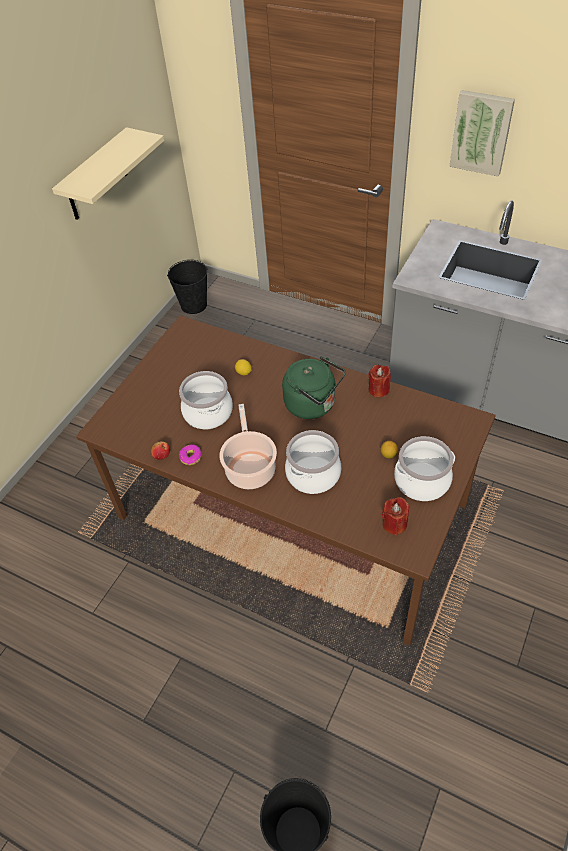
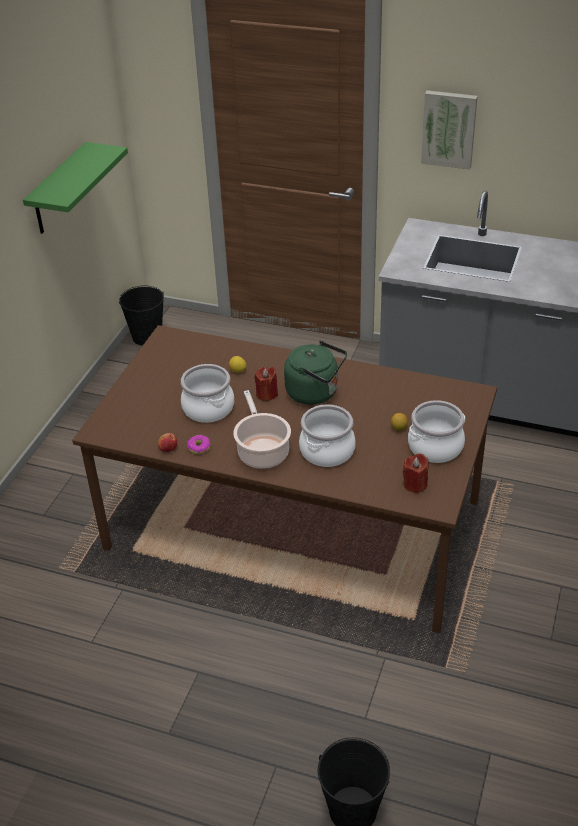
camera: 10 degrees left, 10 degrees down
beige shelf [52,127,164,220] -> green shelf [23,142,128,234]
red candle [368,365,391,397] -> red candle moved to [254,367,278,401]

